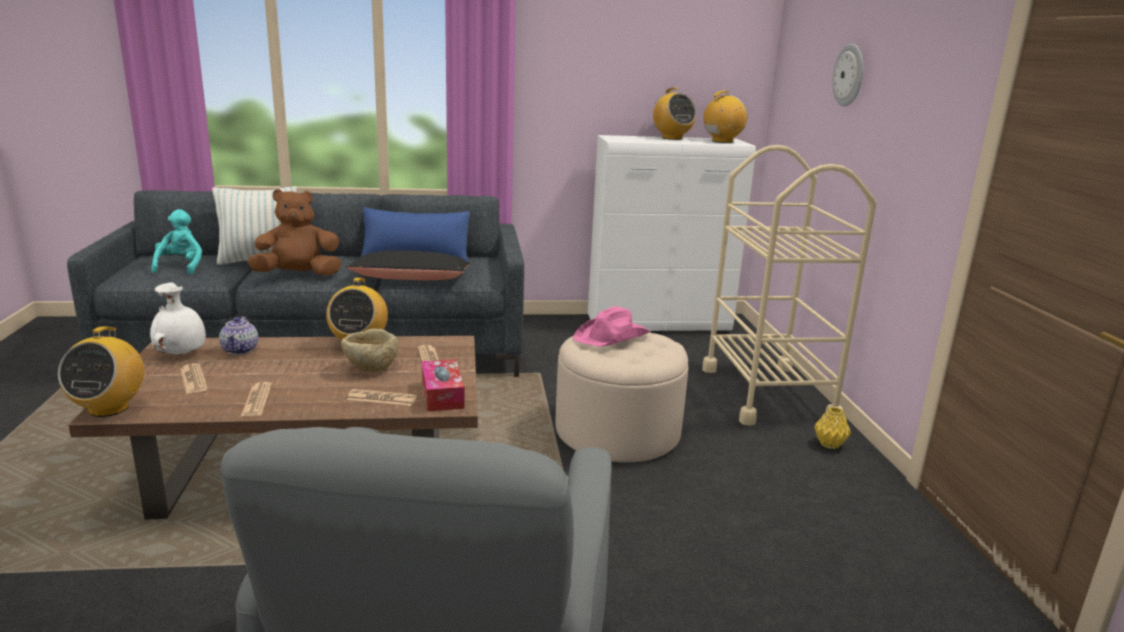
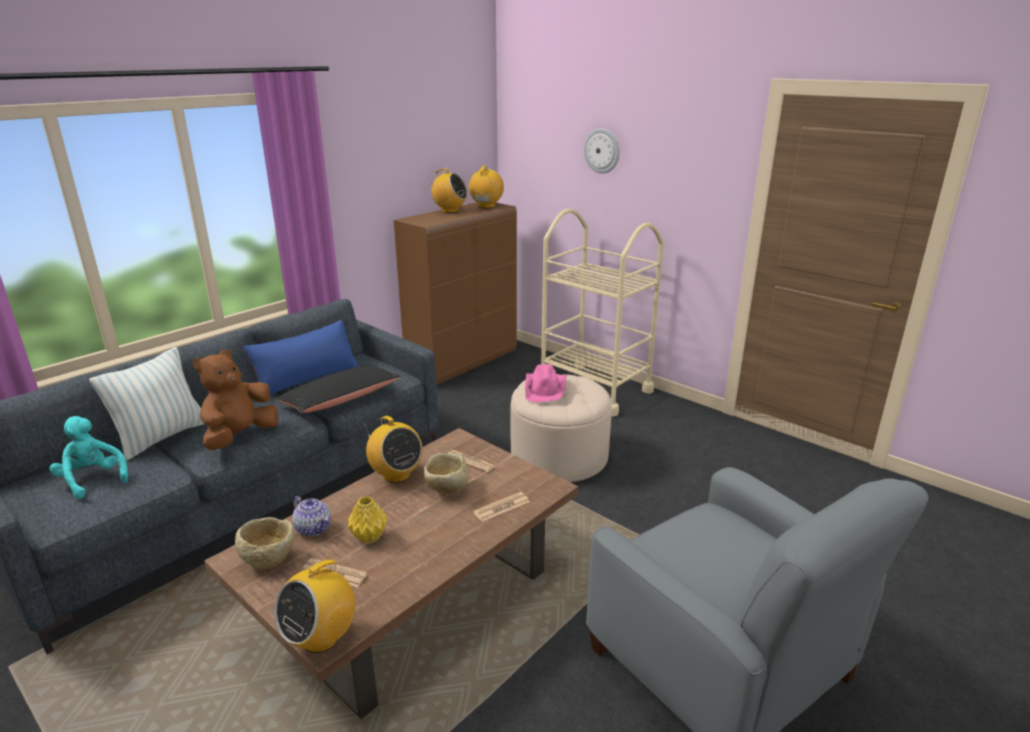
camera: 40 degrees left, 5 degrees up
radio [58,326,144,417] -> radio turned 75 degrees clockwise [274,552,355,653]
white vase [150,282,206,355] -> beige bowl [235,517,295,569]
newspaper [240,382,272,417] -> none
tissue box [422,359,464,411] -> none
white cabinet [588,135,756,332] -> brown cabinet [394,202,517,385]
yellow vase [814,407,851,449] -> yellow vase moved to [347,496,388,544]

